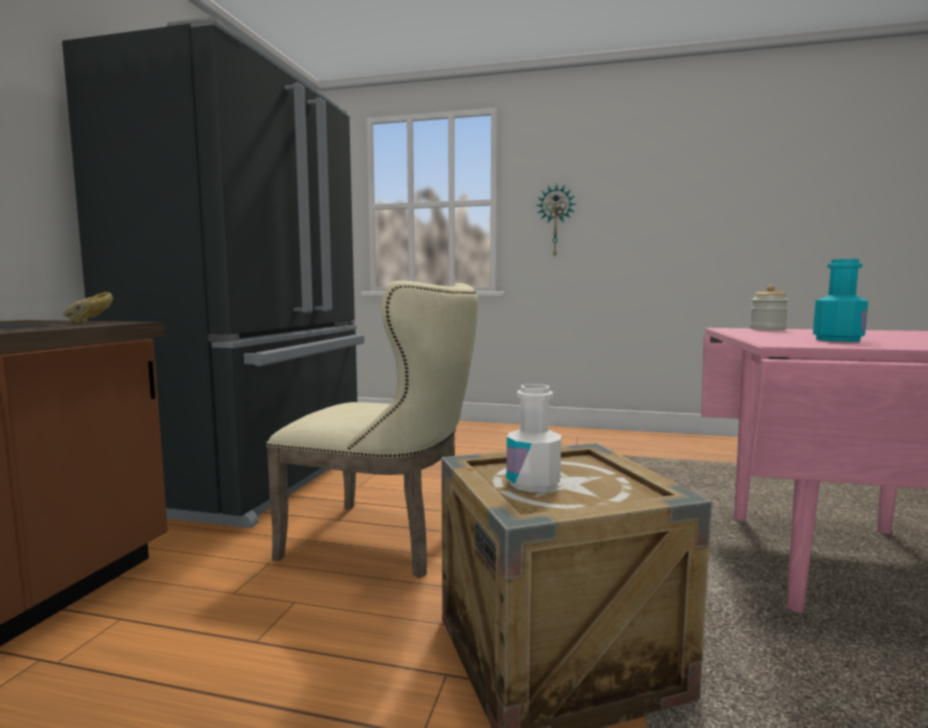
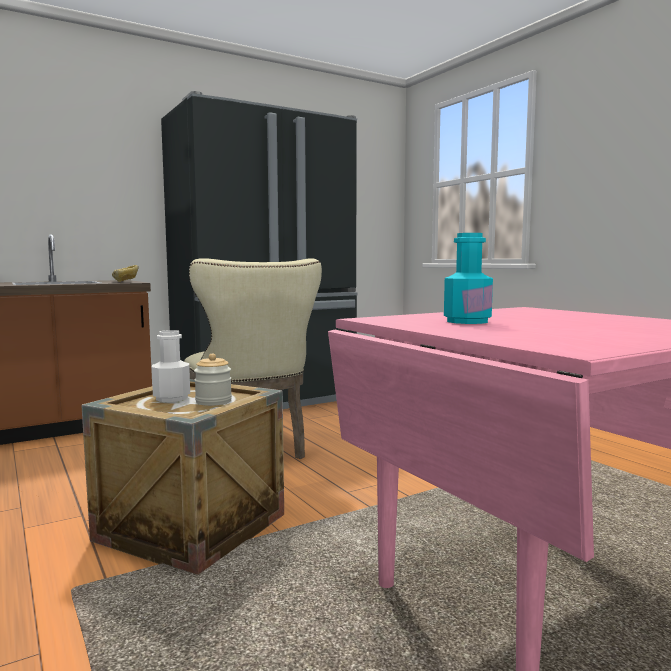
camera: 45 degrees right, 0 degrees up
wall clock [536,184,576,256] -> none
jar [750,285,789,330] -> jar moved to [194,354,232,406]

